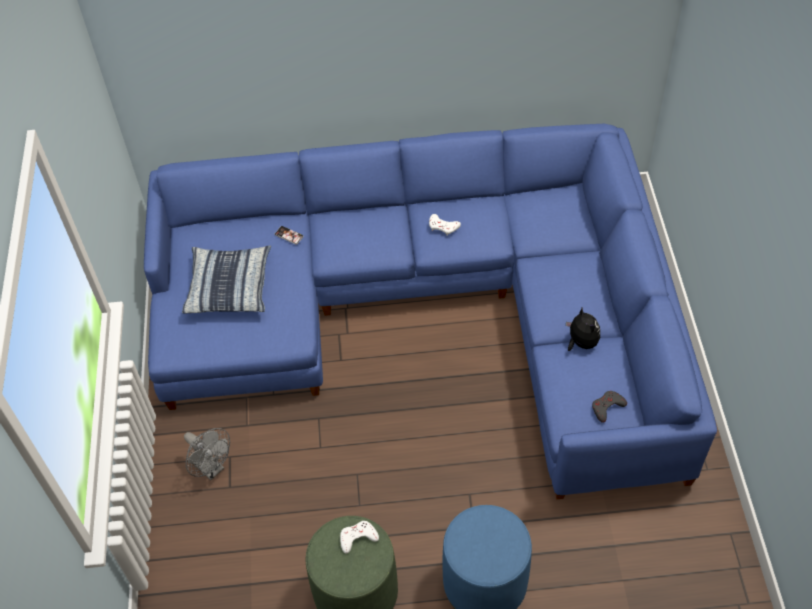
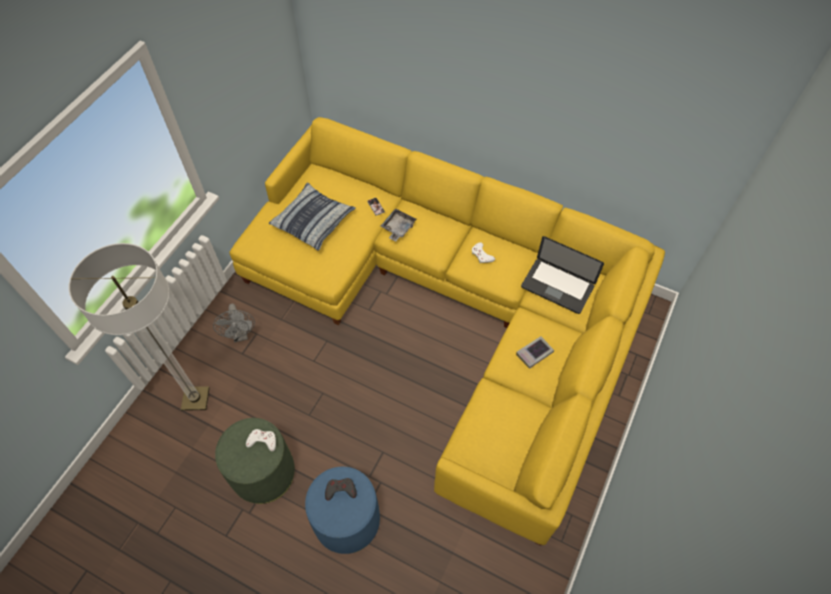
camera: 30 degrees right, 5 degrees up
blue sofa [144,124,717,499] -> yellow sofa [229,117,665,546]
plush toy [566,308,600,351] -> none
grey game controller [592,391,627,423] -> grey game controller moved to [325,478,357,501]
none -> floor lamp [69,243,210,411]
none -> grey tray [381,208,416,242]
none -> book [516,336,554,369]
none -> laptop [521,236,604,314]

